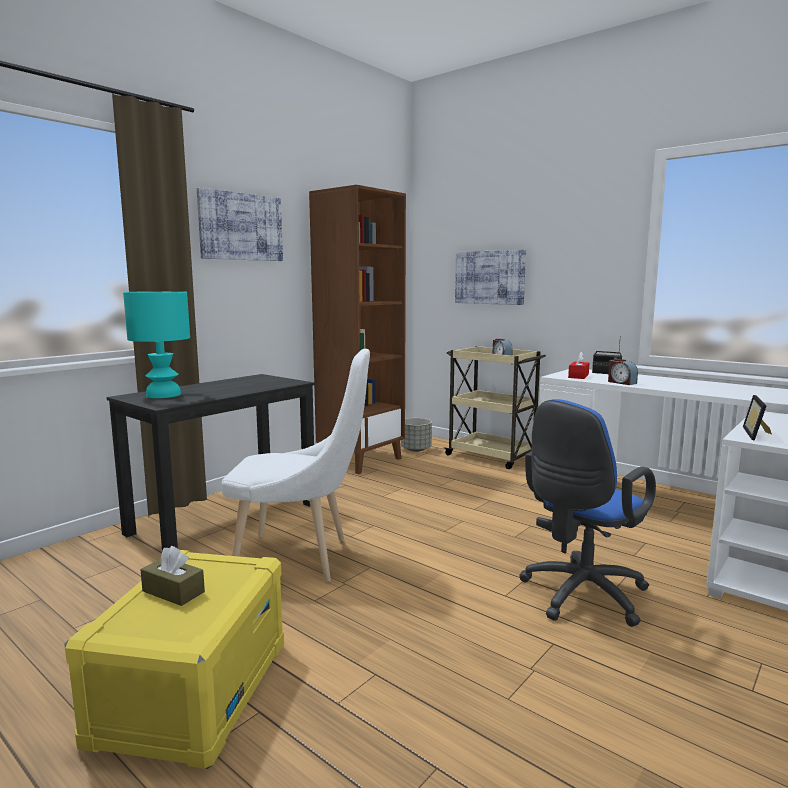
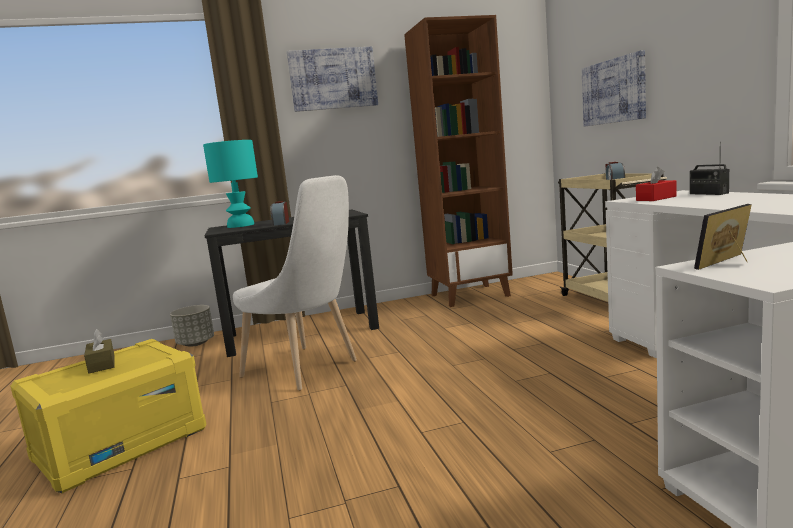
camera: 35 degrees right, 0 degrees up
grey planter [401,418,432,452] -> grey planter moved to [170,305,214,347]
blue office chair [519,399,656,627] -> none
alarm clock [608,359,638,385] -> alarm clock moved to [270,201,289,226]

